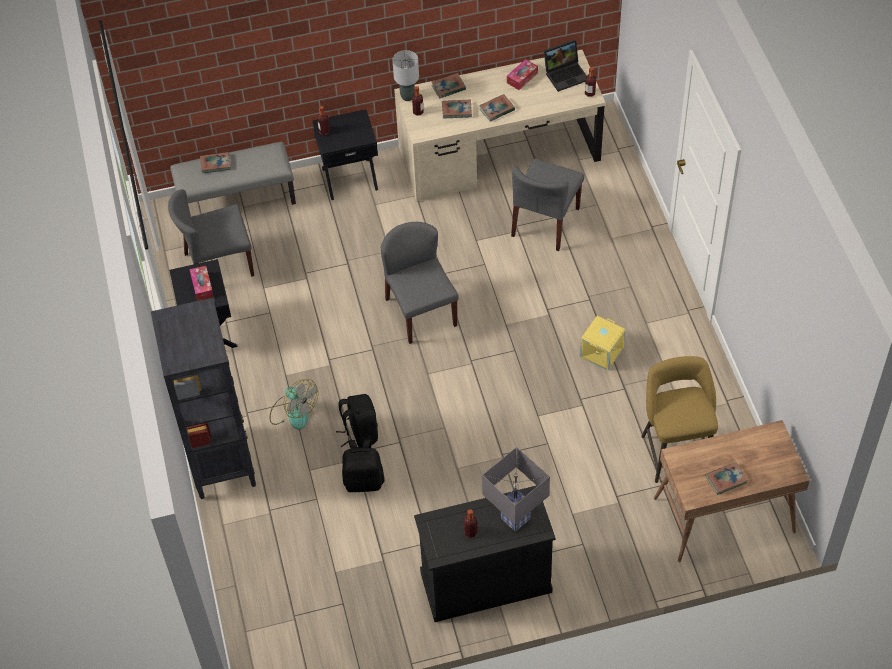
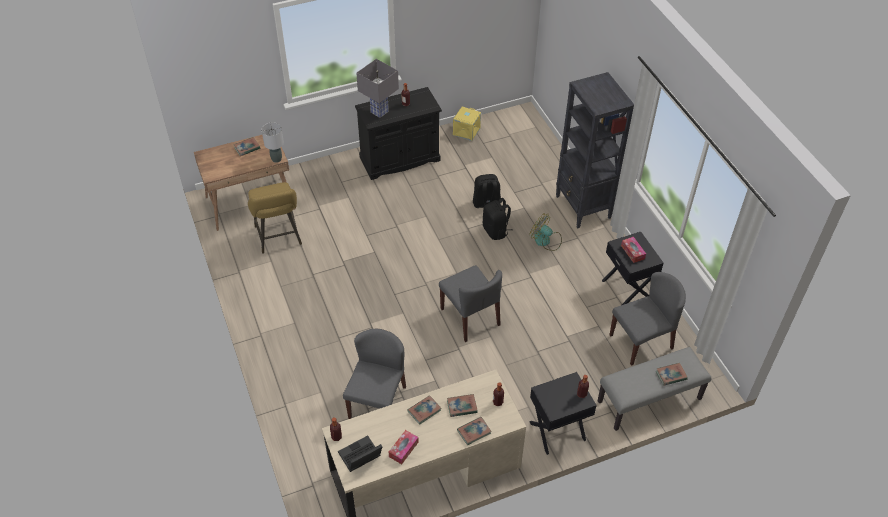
camera: 170 degrees right, 5 degrees down
grey table lamp [392,50,419,101] -> grey table lamp moved to [262,123,284,163]
yellow storage box [580,316,626,371] -> yellow storage box moved to [453,107,481,141]

